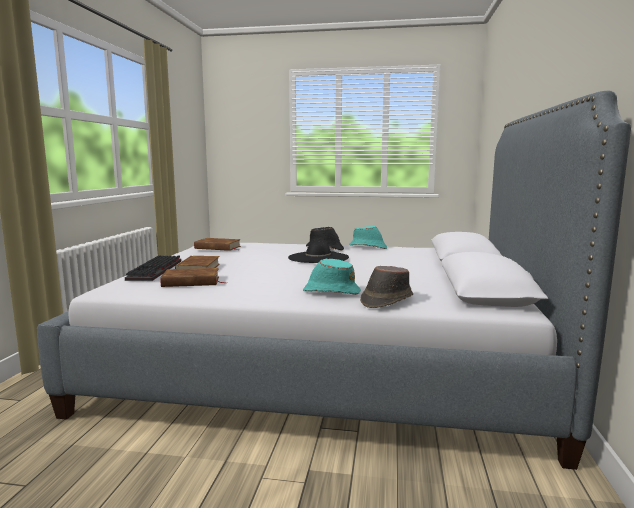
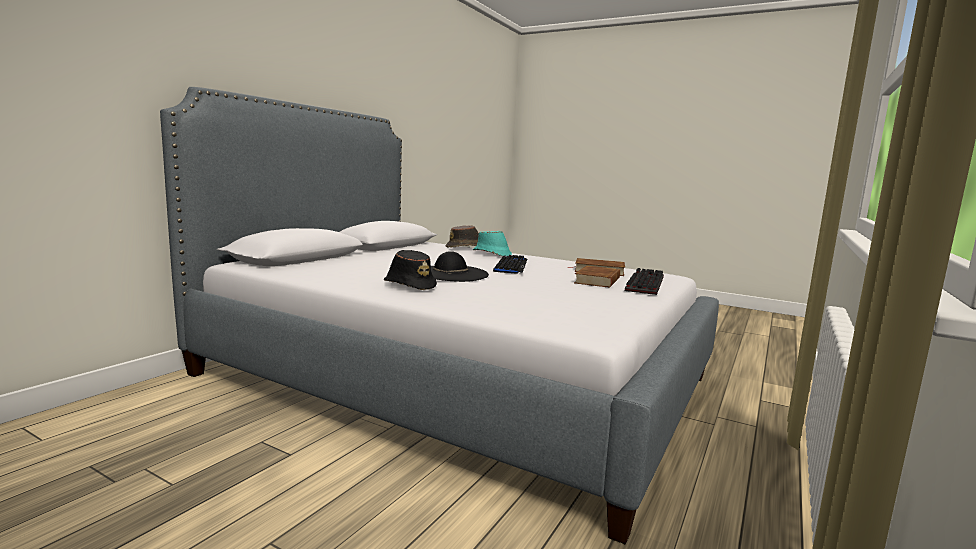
camera: 160 degrees left, 0 degrees up
brown book [194,238,241,251] -> none
turquoise hat [349,226,387,249] -> none
none -> keyboard [493,255,527,274]

